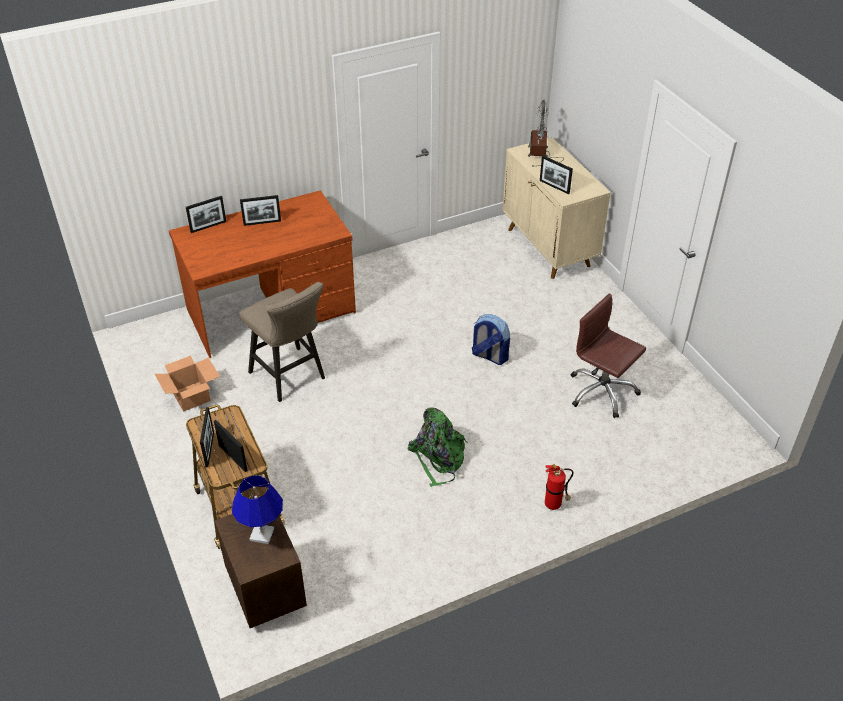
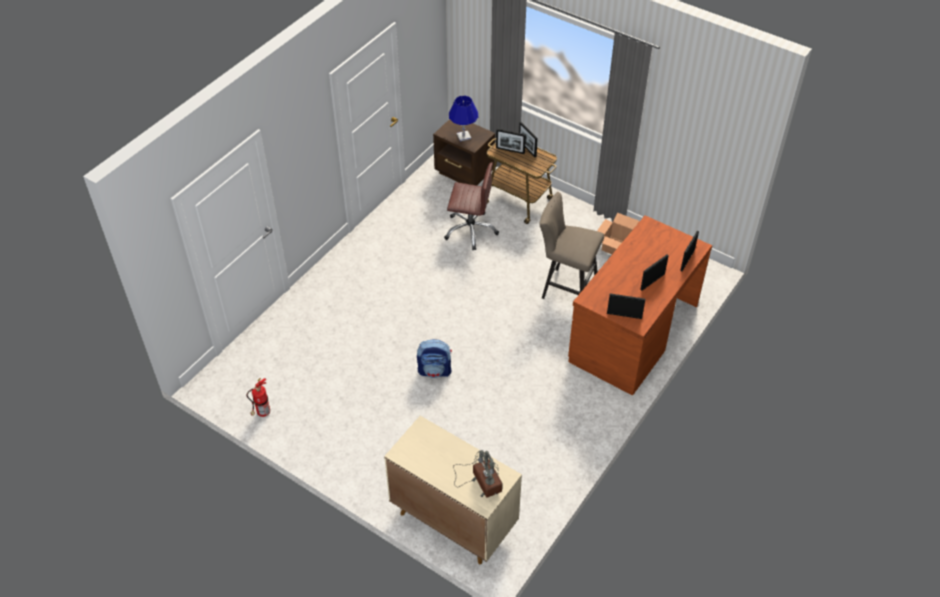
camera: 150 degrees right, 5 degrees up
green backpack [408,407,468,487] -> none
picture frame [540,155,573,194] -> picture frame moved to [607,293,645,319]
fire extinguisher [545,464,574,510] -> fire extinguisher moved to [247,378,270,417]
brown office chair [571,293,646,418] -> brown office chair moved to [444,162,499,250]

